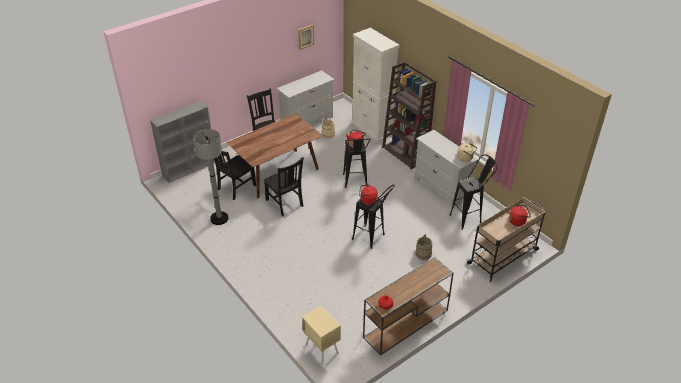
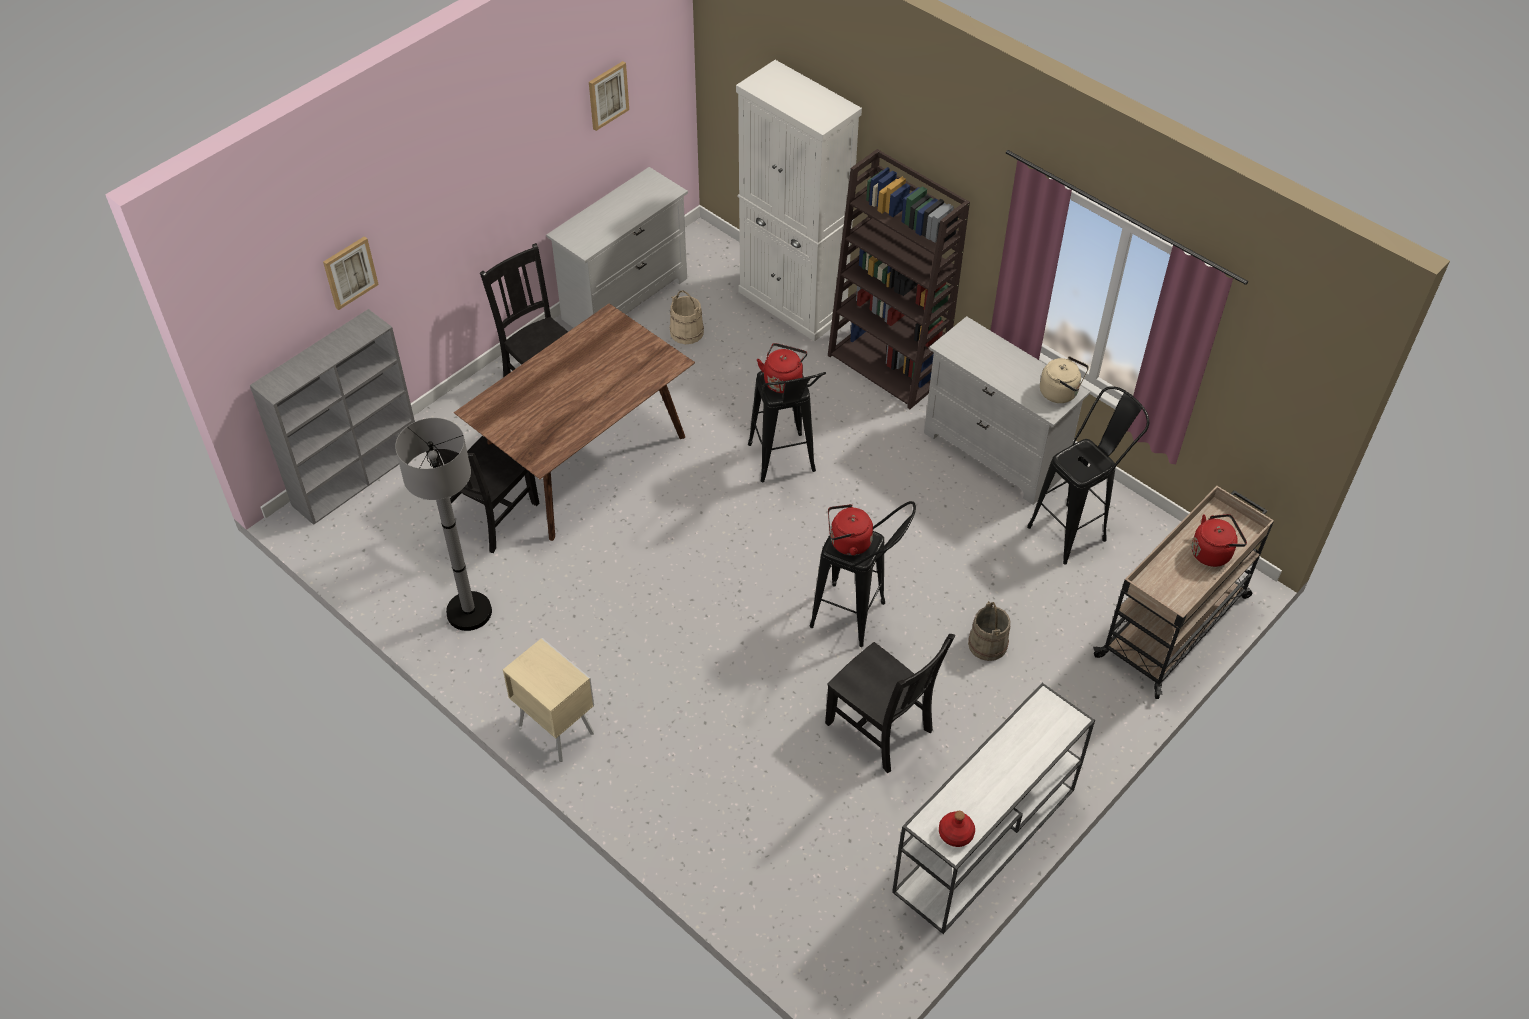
camera: 10 degrees left, 10 degrees up
black chair [264,157,304,216] -> black chair moved to [825,634,955,773]
beige nightstand [302,305,341,365] -> beige nightstand moved to [503,638,594,762]
brown console table [363,257,454,356] -> white console table [892,683,1095,934]
none -> picture [323,236,379,310]

